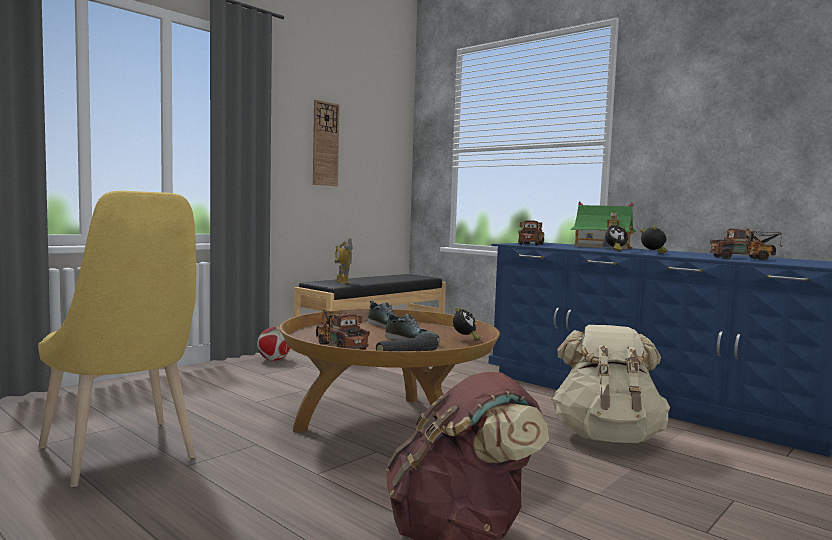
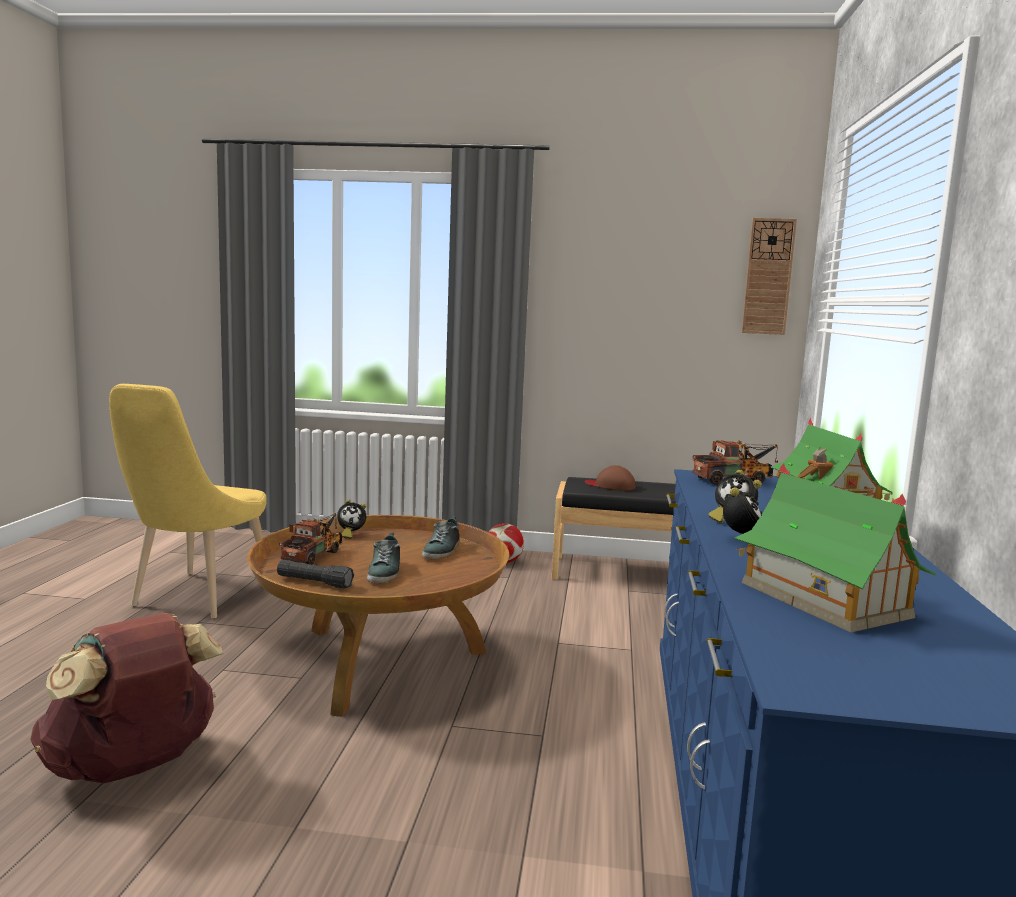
camera: 55 degrees right, 5 degrees up
wall clock [313,100,340,186] -> wall clock moved to [742,218,797,335]
toy robot [335,238,353,284] -> brown cap [585,465,636,491]
alarm clock [453,307,480,341] -> alarm clock moved to [337,499,366,539]
beige backpack [551,325,670,443] -> none
toy truck [710,228,782,260] -> toy house [735,463,936,632]

